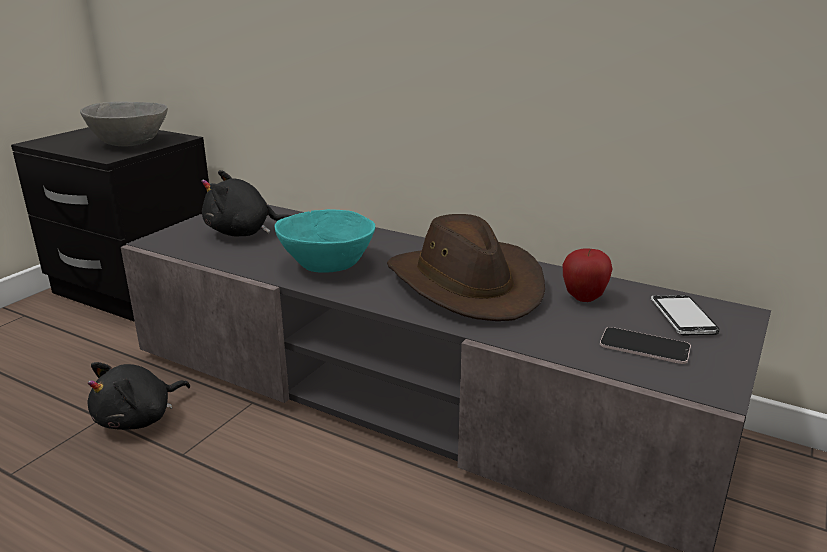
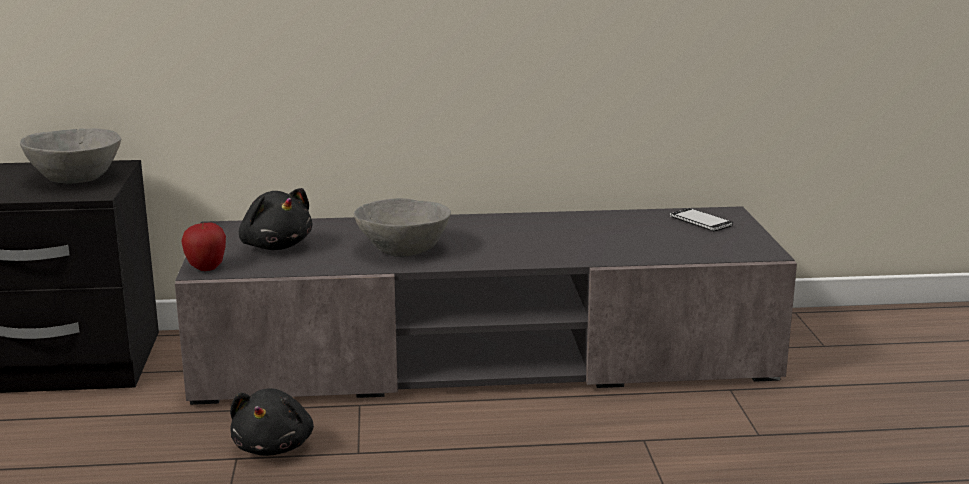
camera: 35 degrees left, 5 degrees down
black plush toy [201,170,292,237] -> black plush toy turned 90 degrees counterclockwise [239,188,313,250]
turquoise bowl [275,209,375,273] -> grey bowl [354,198,451,257]
brown hat [387,214,545,321] -> none
apple [562,249,613,302] -> apple moved to [181,223,226,271]
phone [600,327,691,364] -> none

